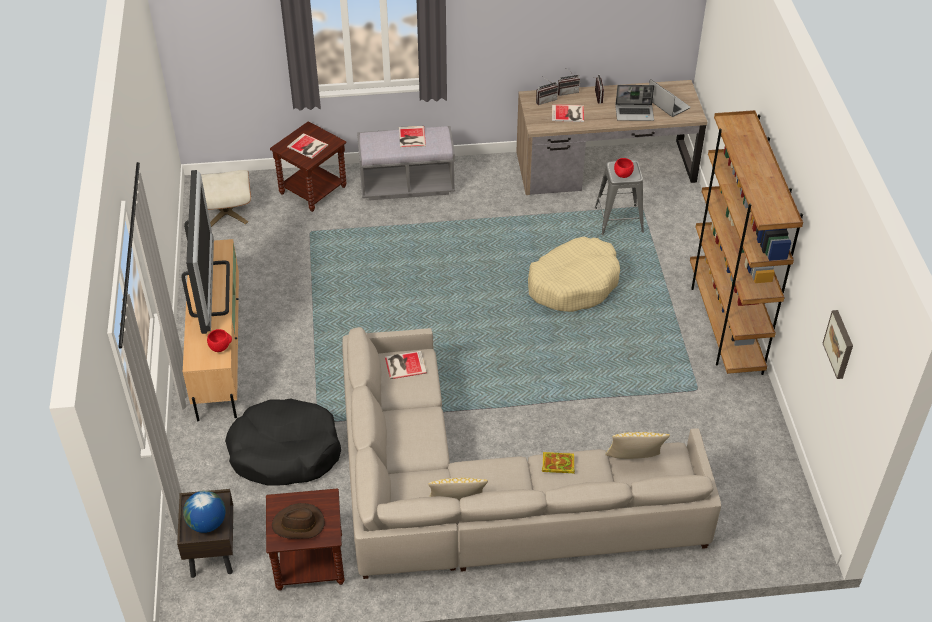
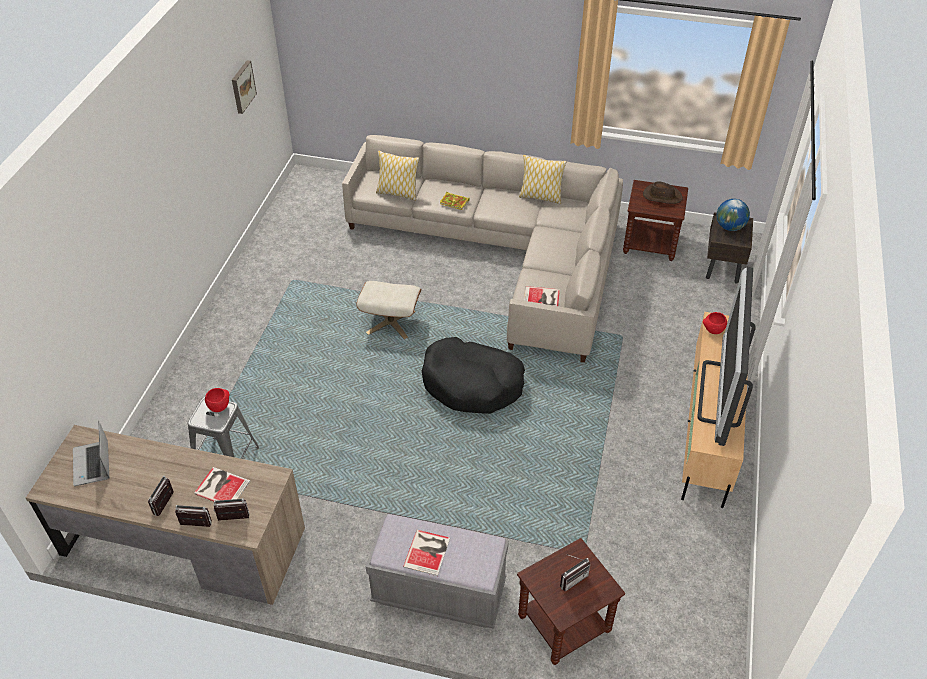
camera: 160 degrees left, 0 degrees up
beige ottoman [201,170,251,227] -> beige ottoman moved to [356,281,421,339]
black dog bed [225,398,341,486] -> black dog bed moved to [422,337,525,414]
book [287,133,328,159] -> radio [560,554,590,591]
beige dog bed [528,237,620,312] -> none
laptop [615,85,654,121] -> none
brown bookcase [690,110,803,375] -> none

